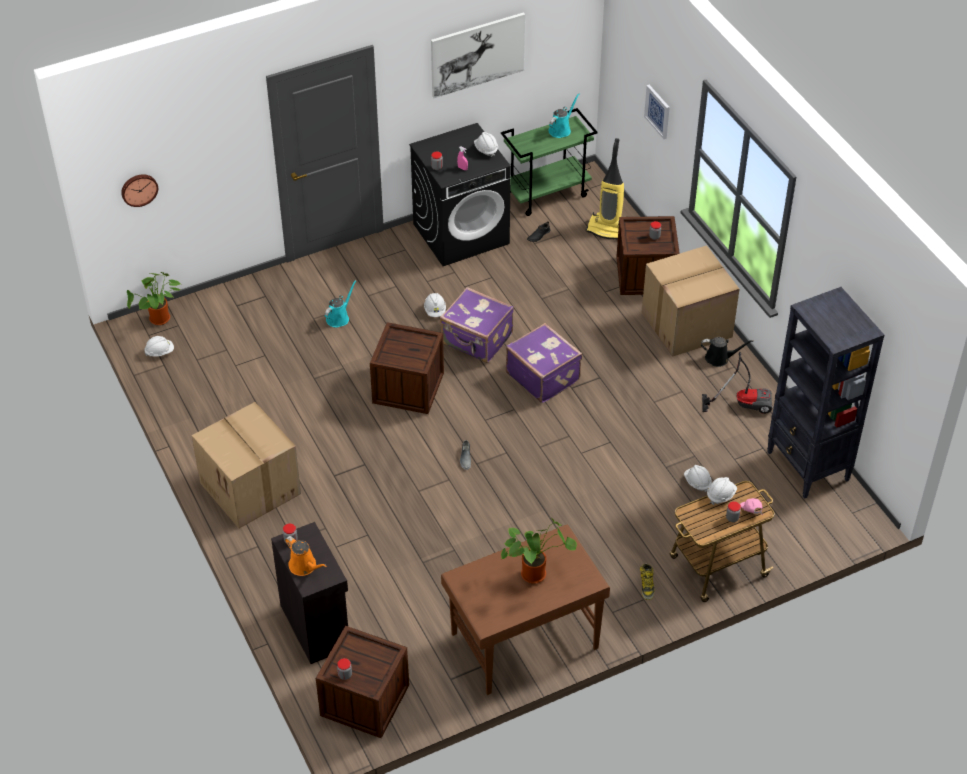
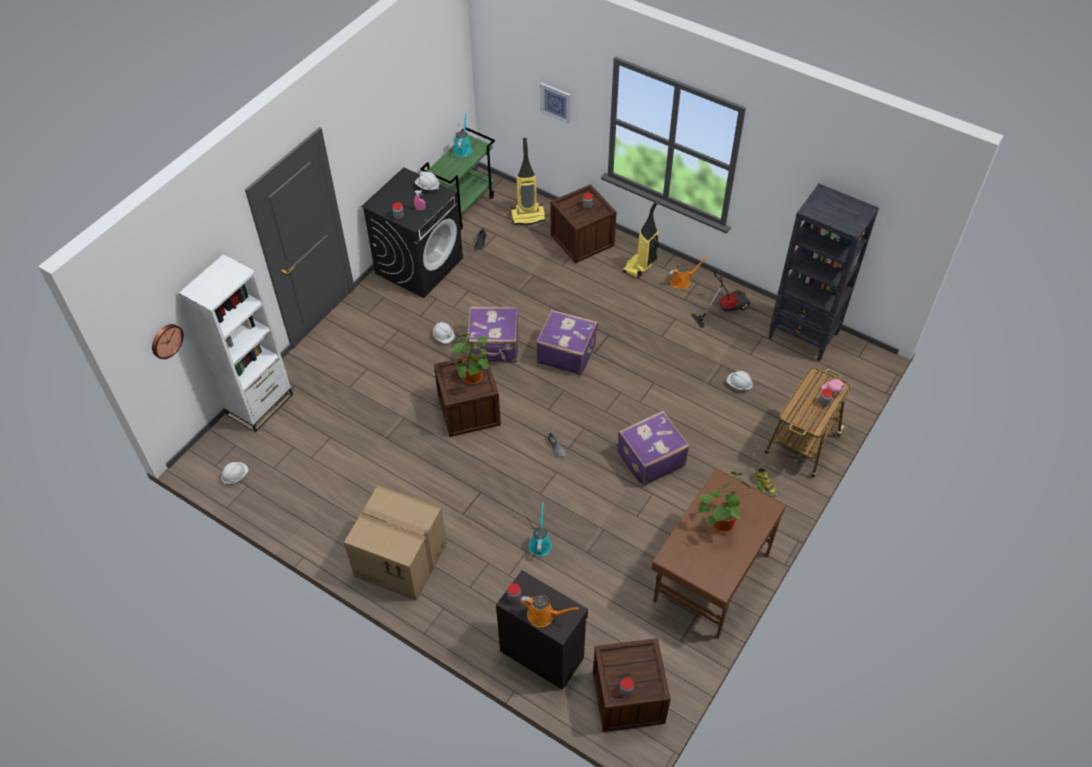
camera: 30 degrees left, 5 degrees up
potted plant [127,272,181,325] -> potted plant moved to [451,334,489,385]
turquoise watering can [325,280,357,328] -> turquoise watering can moved to [529,502,552,556]
picture [431,12,525,98] -> none
cardboard box [642,245,739,357] -> vacuum cleaner [623,200,659,279]
black watering can [701,337,754,367] -> orange watering can [668,256,708,289]
white hard hat [707,477,737,505] -> none
none -> white bookcase [179,254,293,432]
none -> purple suitcase [617,411,690,486]

